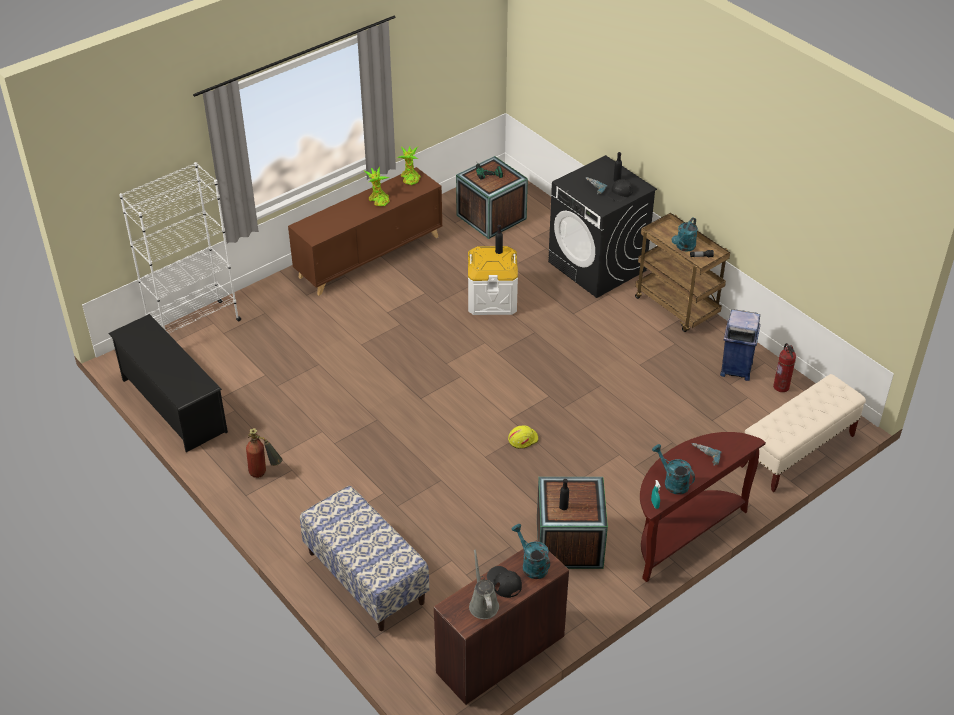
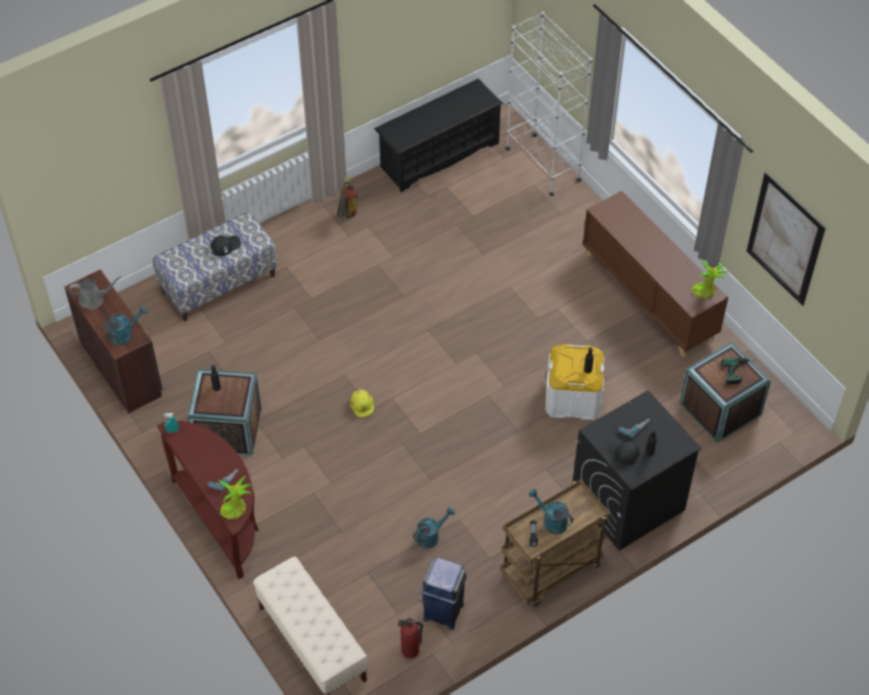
camera: 95 degrees right, 10 degrees up
potted plant [364,167,390,206] -> potted plant moved to [218,476,252,519]
black cap [487,566,522,598] -> black cap moved to [211,235,241,256]
turquoise watering can [652,444,695,495] -> turquoise watering can moved to [413,507,455,549]
none -> picture [747,172,825,306]

